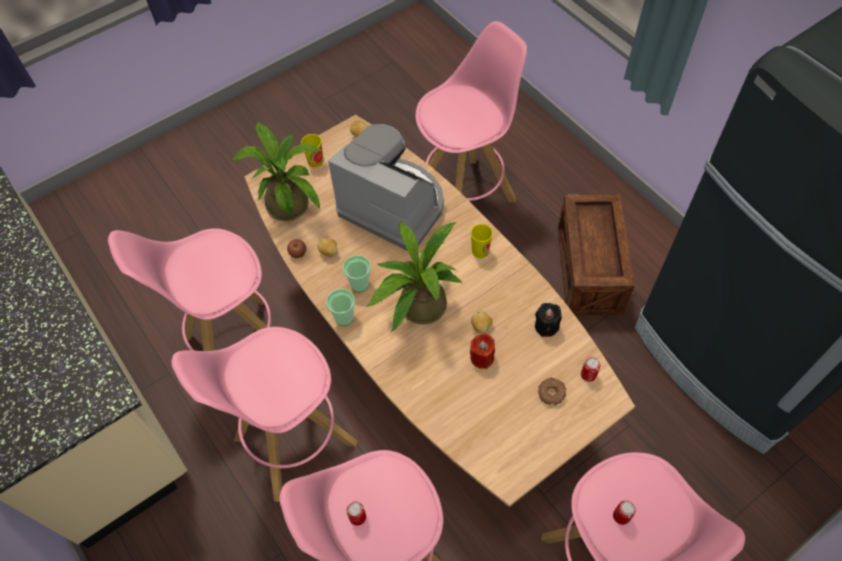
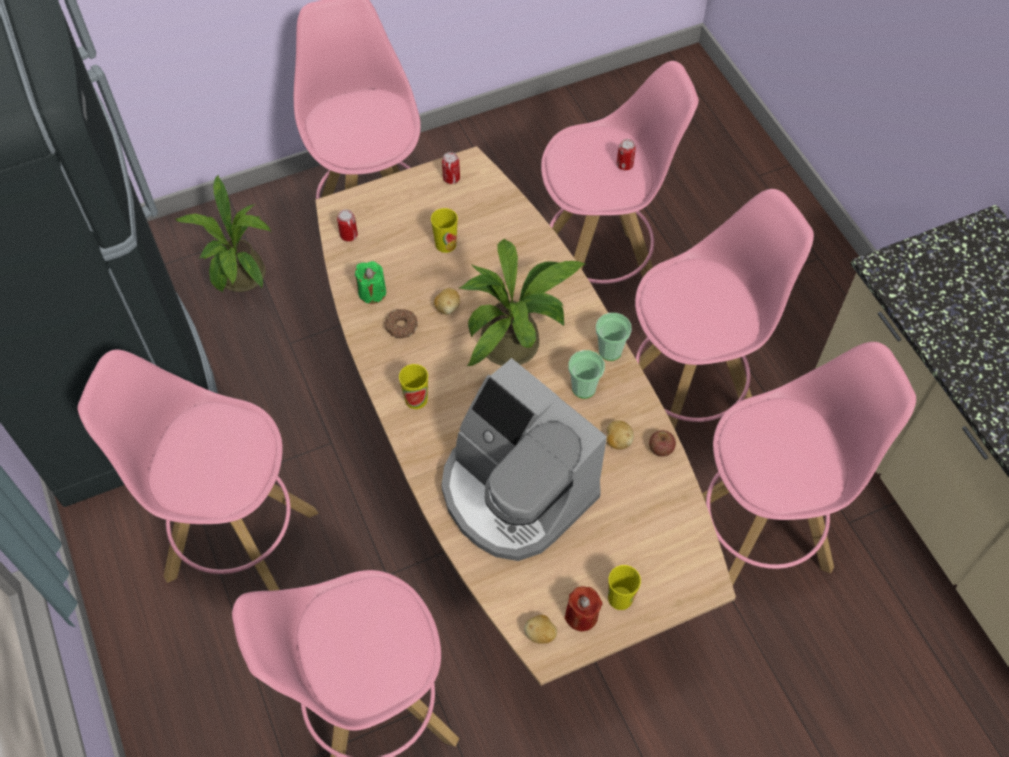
camera: 170 degrees left, 0 degrees up
potted plant [230,122,322,221] -> potted plant moved to [176,174,271,293]
red candle [470,334,495,369] -> red candle moved to [565,586,602,631]
black candle [535,303,562,337] -> green candle [355,261,386,304]
donut [538,377,567,405] -> donut moved to [384,309,418,338]
crate [558,194,635,315] -> pink stool [77,350,319,591]
can [613,500,636,525] -> can moved to [442,152,460,184]
none -> cup [431,208,458,253]

